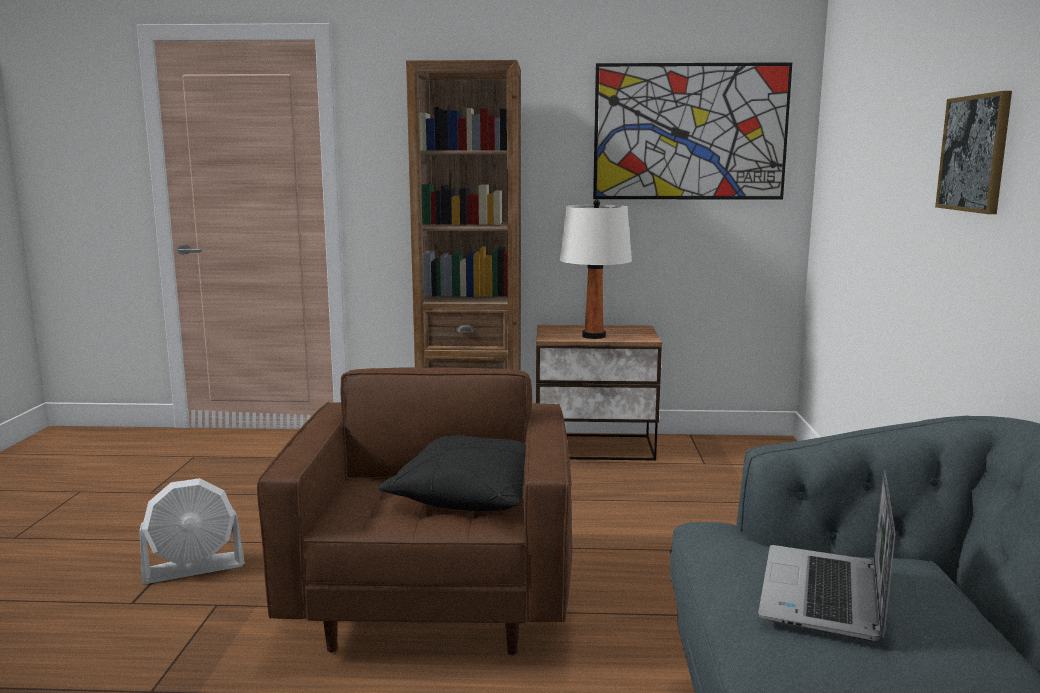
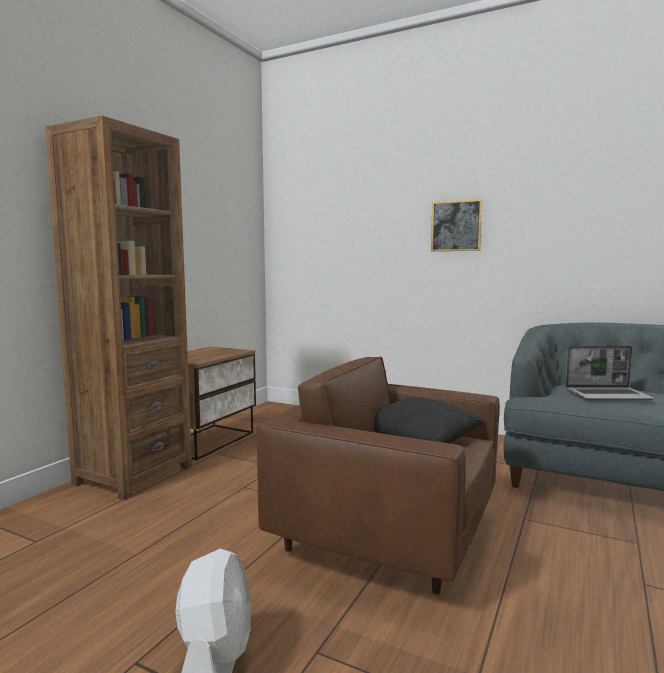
camera: 65 degrees left, 5 degrees down
white table lamp [560,199,632,339] -> none
picture [593,62,792,200] -> none
laptop [758,470,895,641] -> laptop turned 45 degrees counterclockwise [565,346,655,400]

